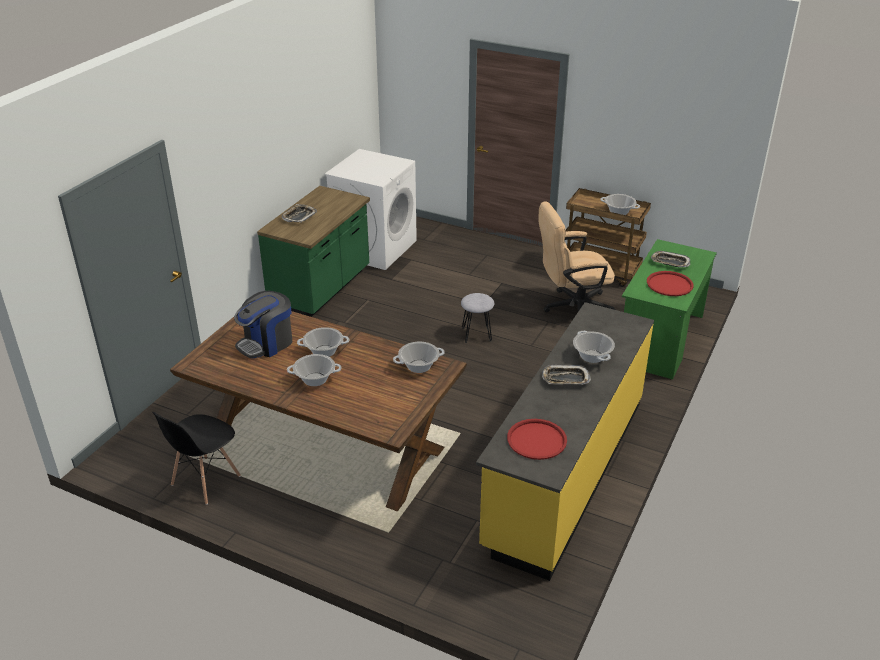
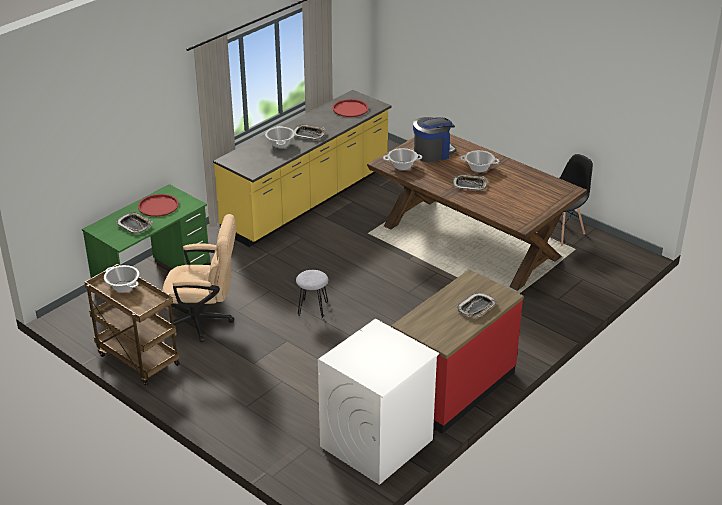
camera: 165 degrees left, 0 degrees up
coffee machine [234,291,292,358] -> coffee machine moved to [413,117,456,162]
green counter [257,186,370,317] -> red counter [391,270,524,434]
cooking pot [297,327,349,357] -> tray [452,175,488,191]

